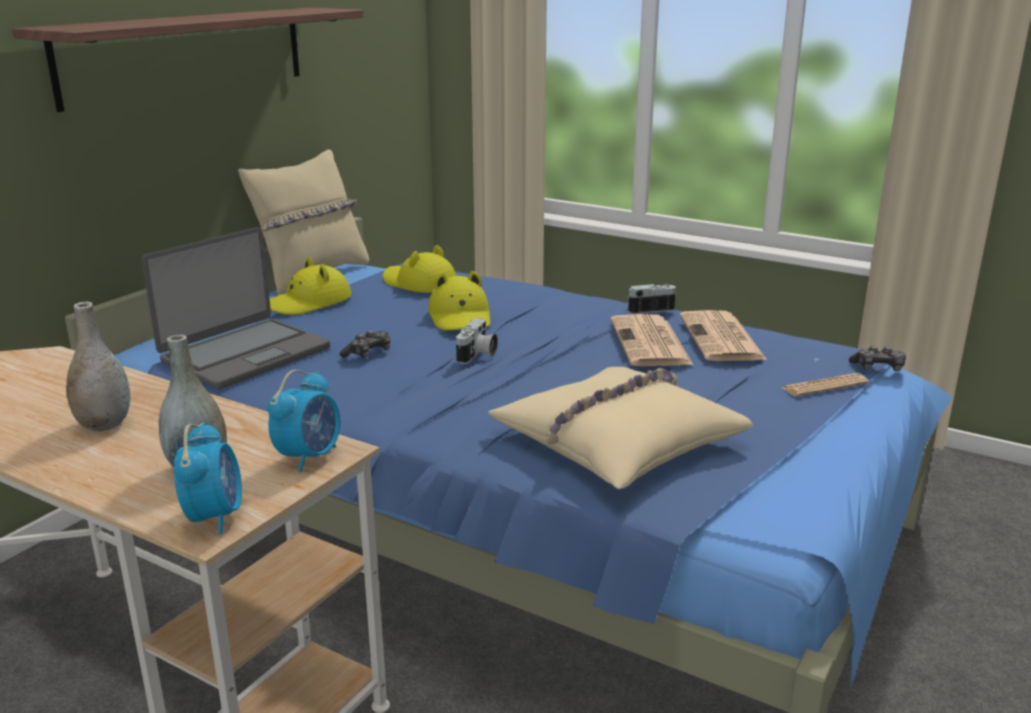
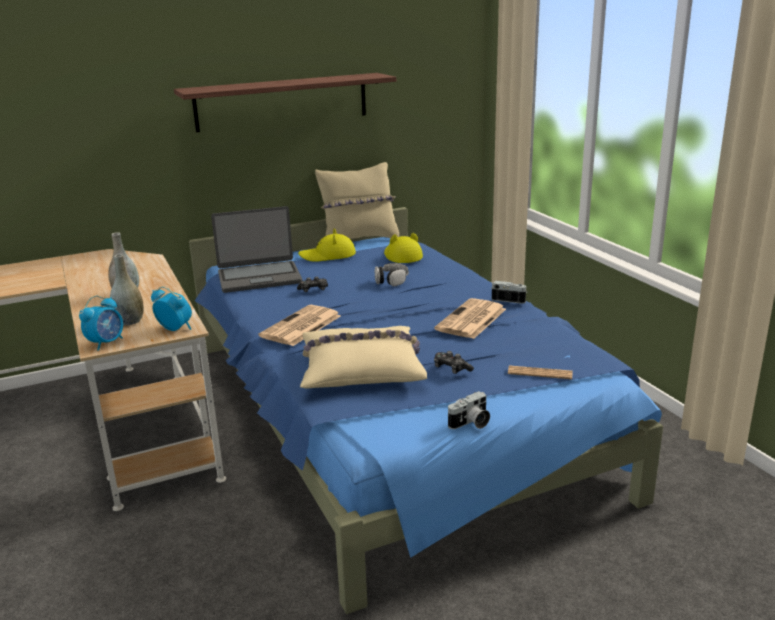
camera: 35 degrees right, 0 degrees up
alarm clock [267,370,340,472] -> alarm clock turned 120 degrees counterclockwise [151,286,192,331]
yellow hat [428,271,490,330] -> headphones [375,263,409,286]
camera [456,318,498,364] -> camera moved to [448,391,490,429]
newspaper [679,310,767,361] -> newspaper moved to [259,305,341,346]
game controller [849,345,906,372] -> game controller moved to [434,351,474,374]

